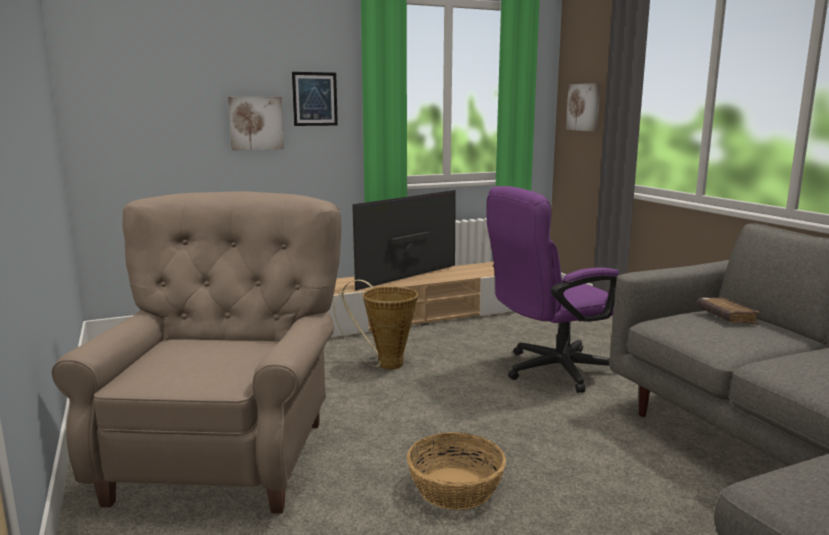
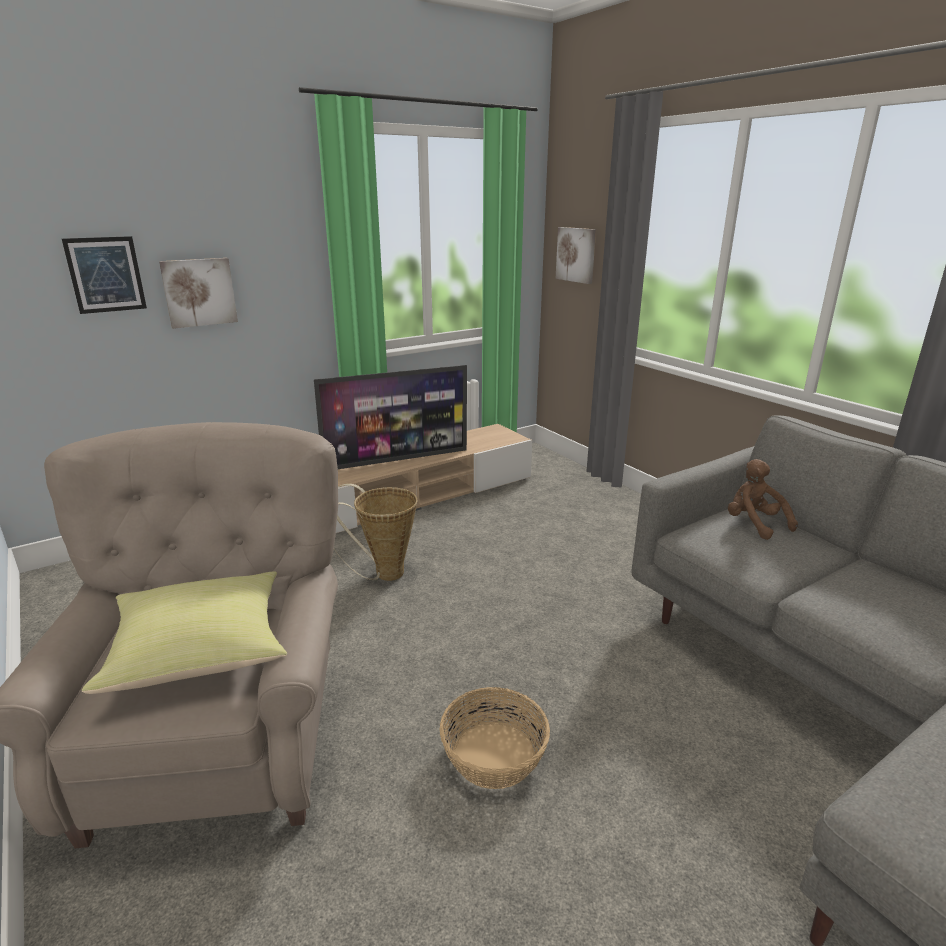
camera: 10 degrees left, 10 degrees up
picture [292,72,338,126] -> picture moved to [62,236,147,314]
television [352,190,456,291] -> television turned 150 degrees counterclockwise [314,365,467,469]
purple office chair [487,186,619,393] -> none
brown book [697,298,761,325] -> brown plush toy [728,459,798,540]
none -> yellow pillow [82,571,287,694]

